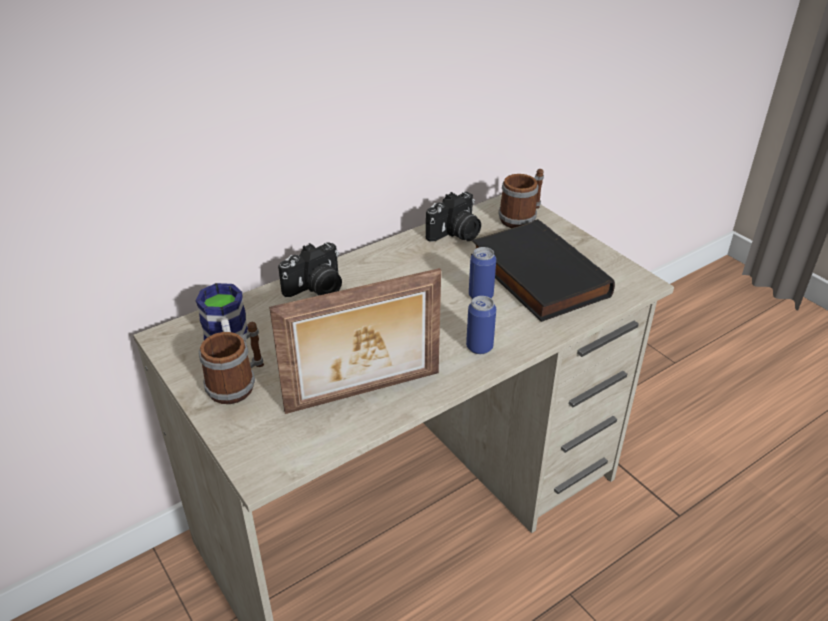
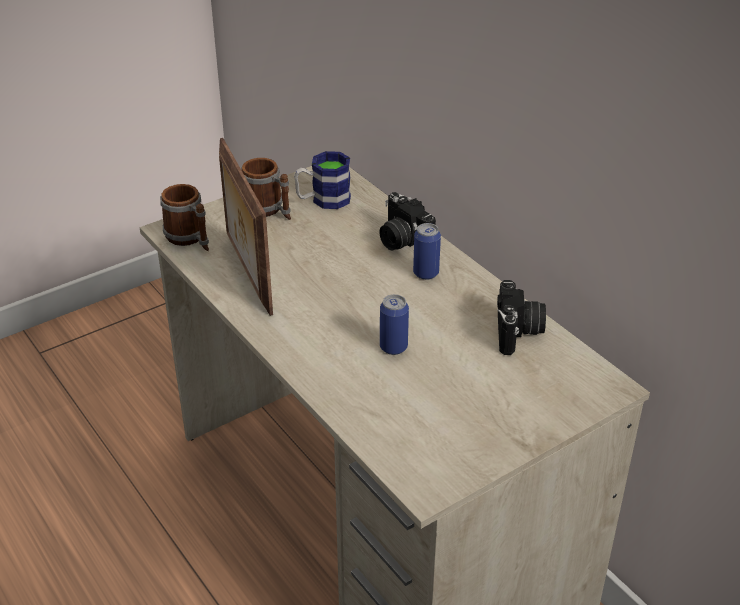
camera: 90 degrees right, 0 degrees up
camera [426,192,481,242] -> camera turned 135 degrees counterclockwise [497,280,546,355]
can [466,296,496,354] -> can moved to [413,223,441,280]
black book [471,219,615,322] -> none
mug [498,169,544,228] -> mug moved to [160,184,209,251]

